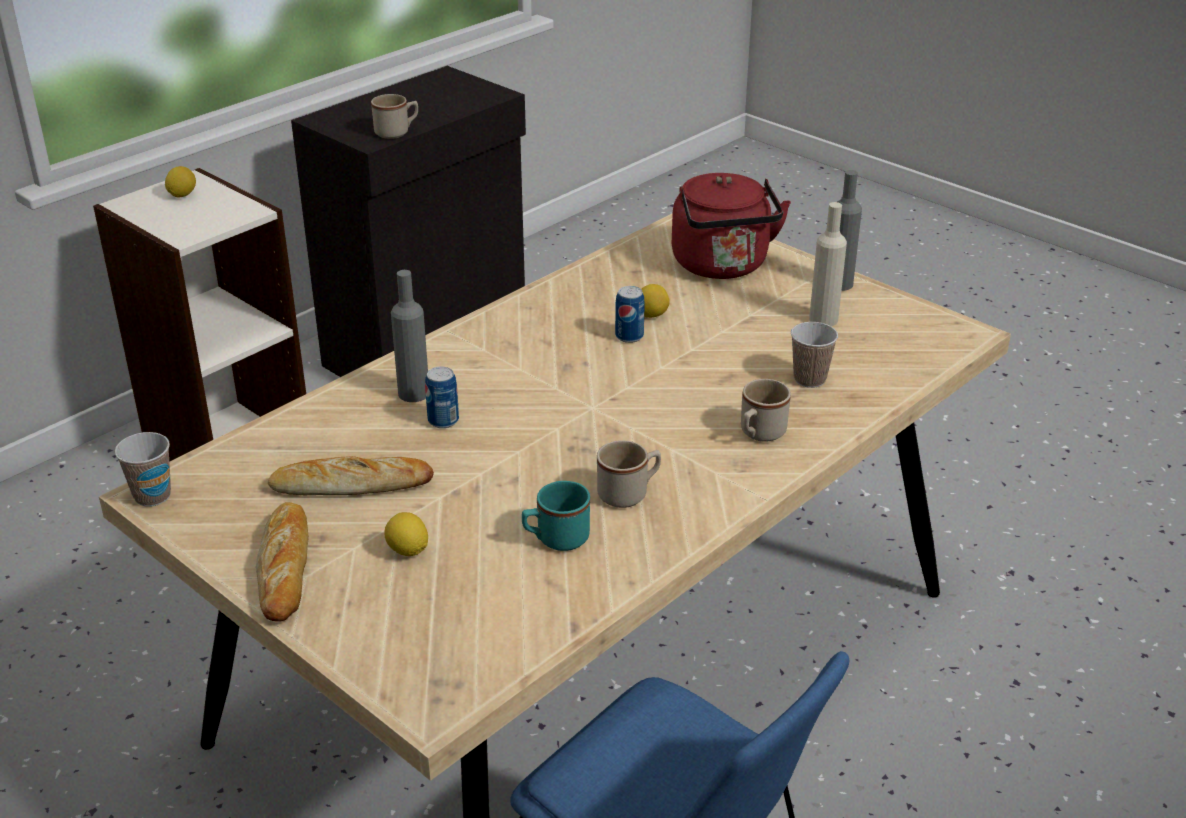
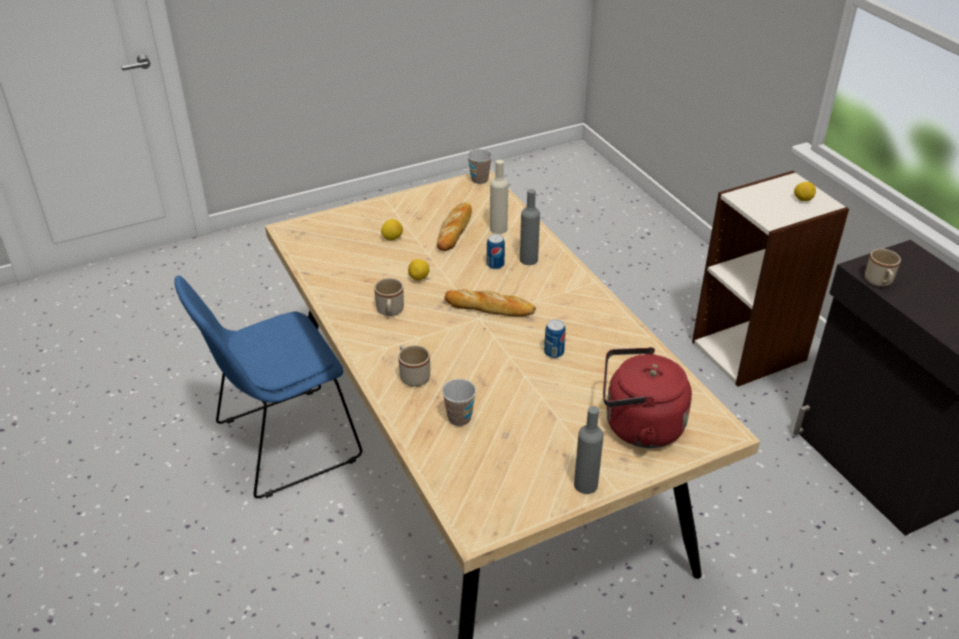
camera: 110 degrees right, 5 degrees up
bread [256,502,309,622] -> bread moved to [444,289,536,316]
turquoise mug [522,481,590,551] -> none
lemon [641,284,670,318] -> lemon moved to [408,259,429,280]
beige bottle [809,202,847,326] -> beige bottle moved to [490,160,508,234]

